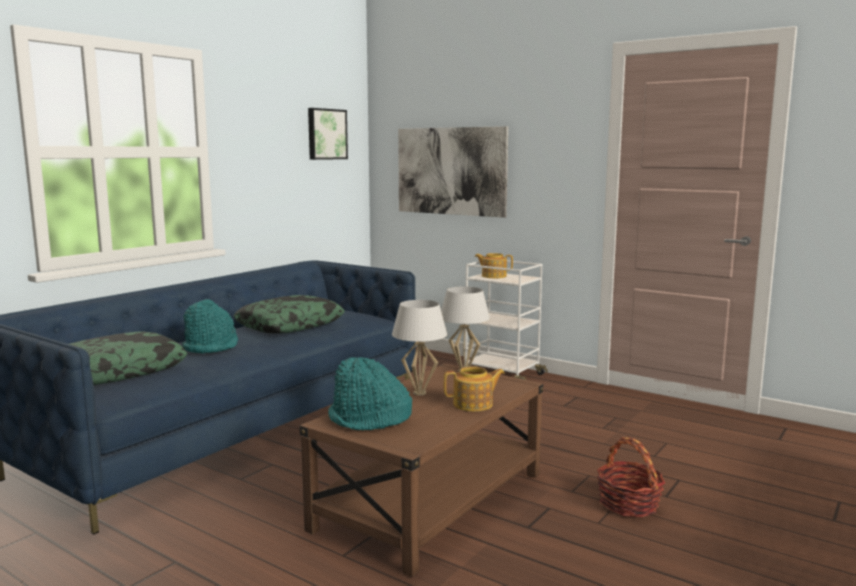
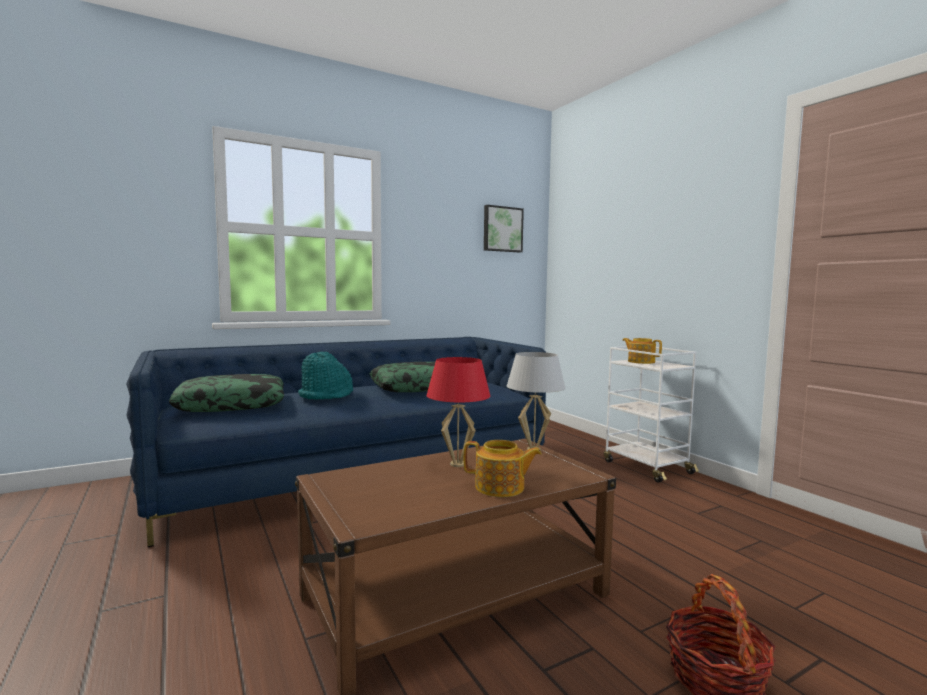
camera: 25 degrees right, 5 degrees down
turquoise hat [328,357,412,430] -> none
white table lamp [392,300,447,396] -> red table lamp [427,357,490,467]
picture [398,126,508,218] -> none

